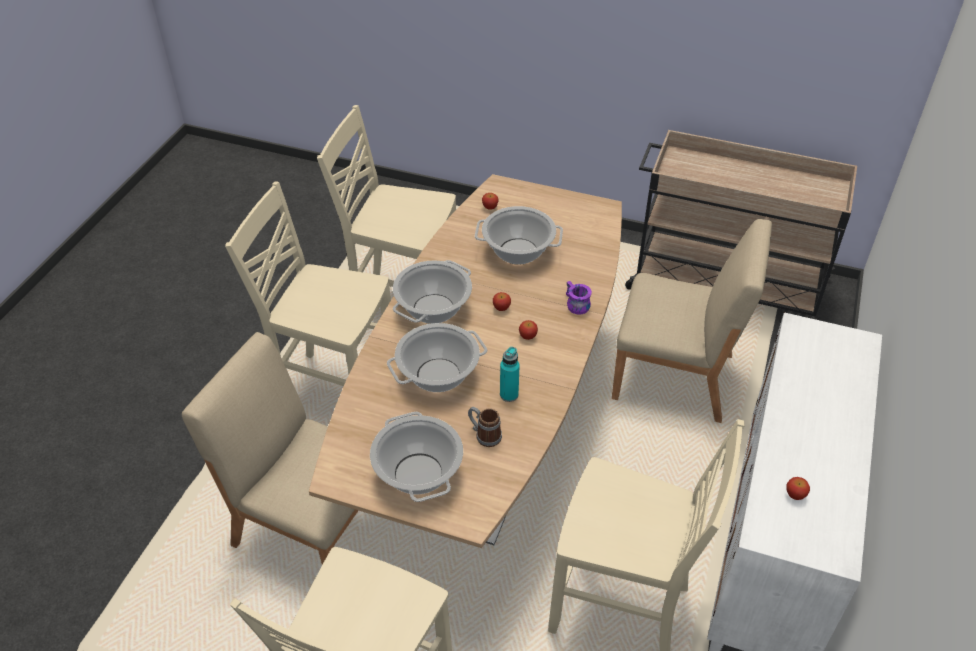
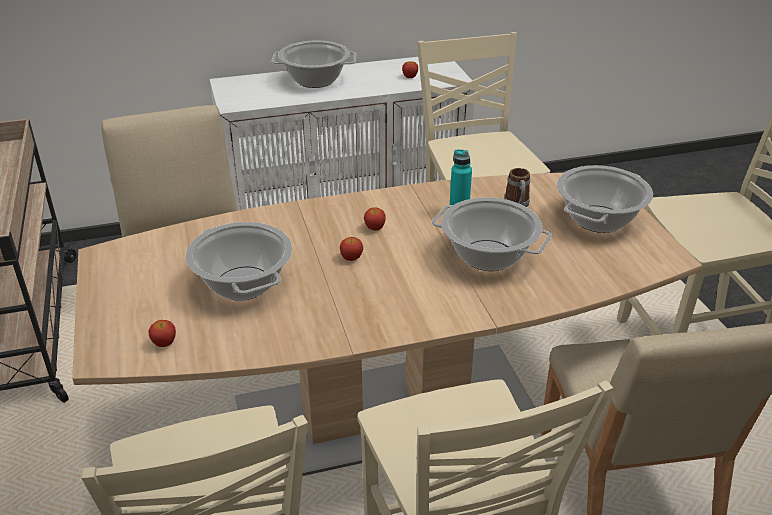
camera: 125 degrees left, 10 degrees down
cooking pot [393,260,472,324] -> cooking pot moved to [272,40,356,88]
purple mug [566,281,592,315] -> none

